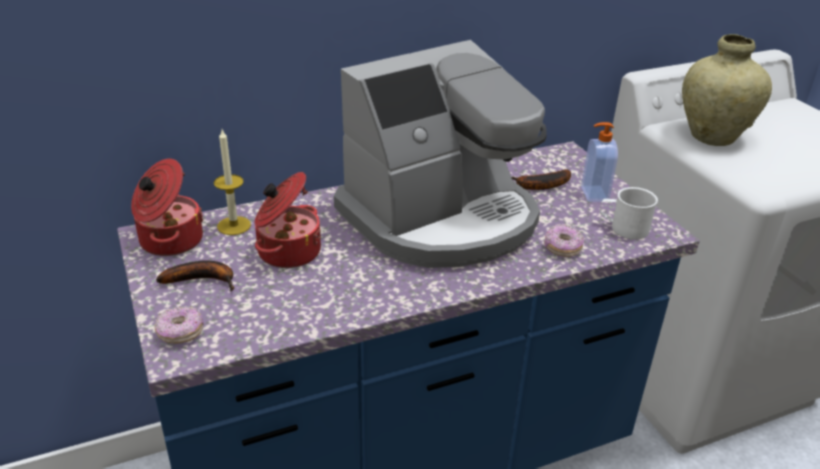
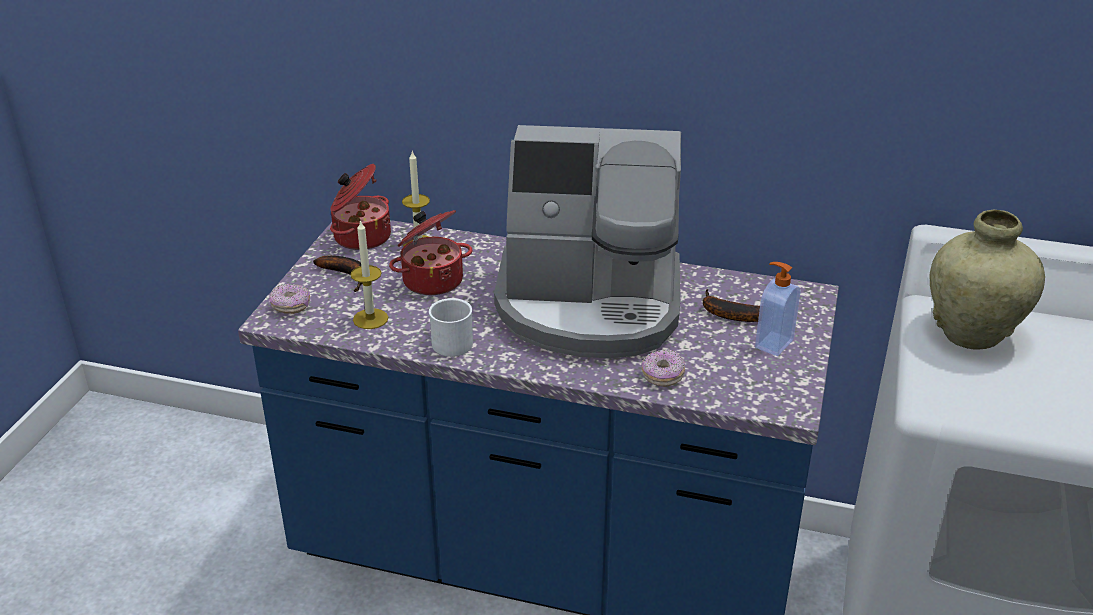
camera: 40 degrees right, 0 degrees up
white mug [600,187,658,239] -> white mug moved to [429,298,473,357]
none -> candle [350,219,388,329]

